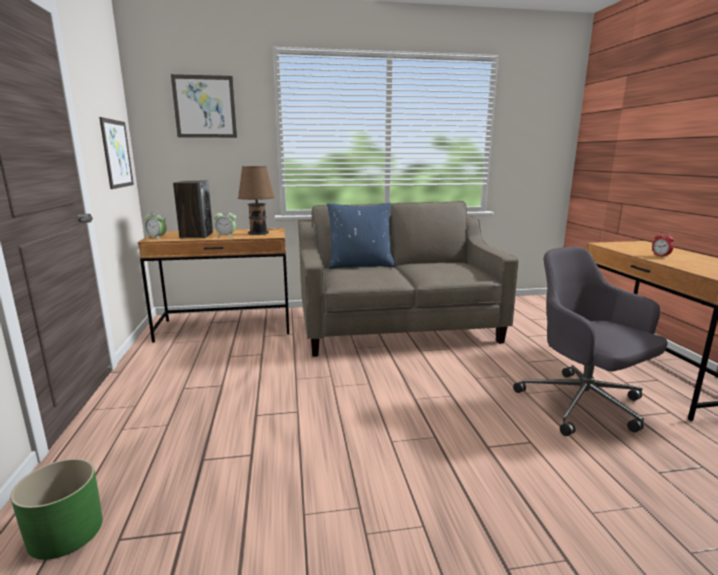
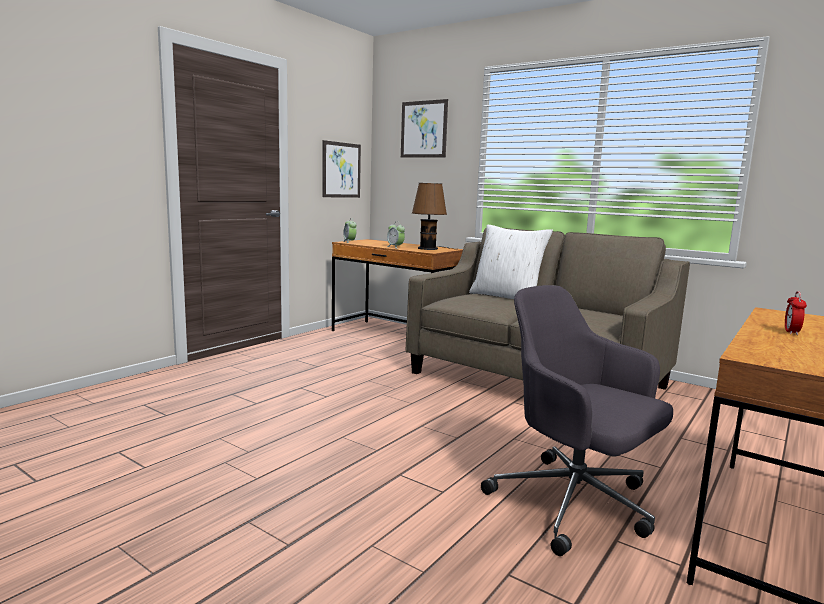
camera: 45 degrees right, 5 degrees down
green planter [11,459,103,560] -> none
speaker [173,180,213,239] -> none
blue pillow [327,203,395,269] -> white pillow [469,225,553,299]
grey office chair [513,247,668,436] -> grey office chair turned 60 degrees counterclockwise [481,285,673,556]

